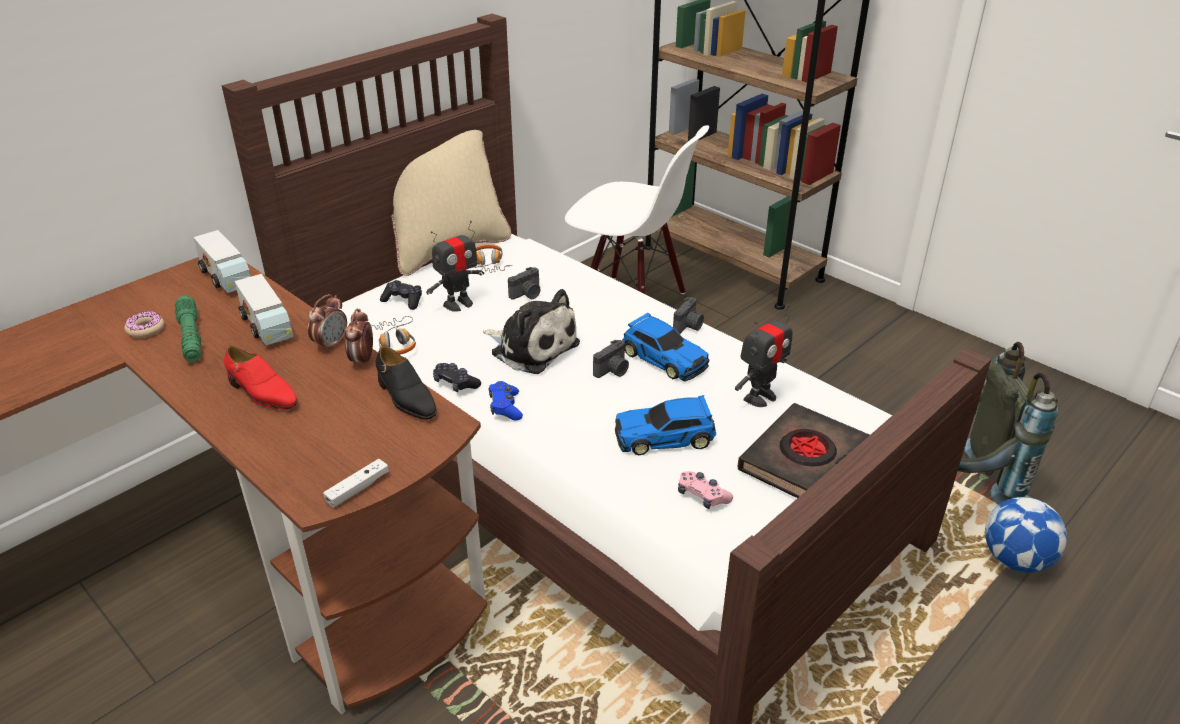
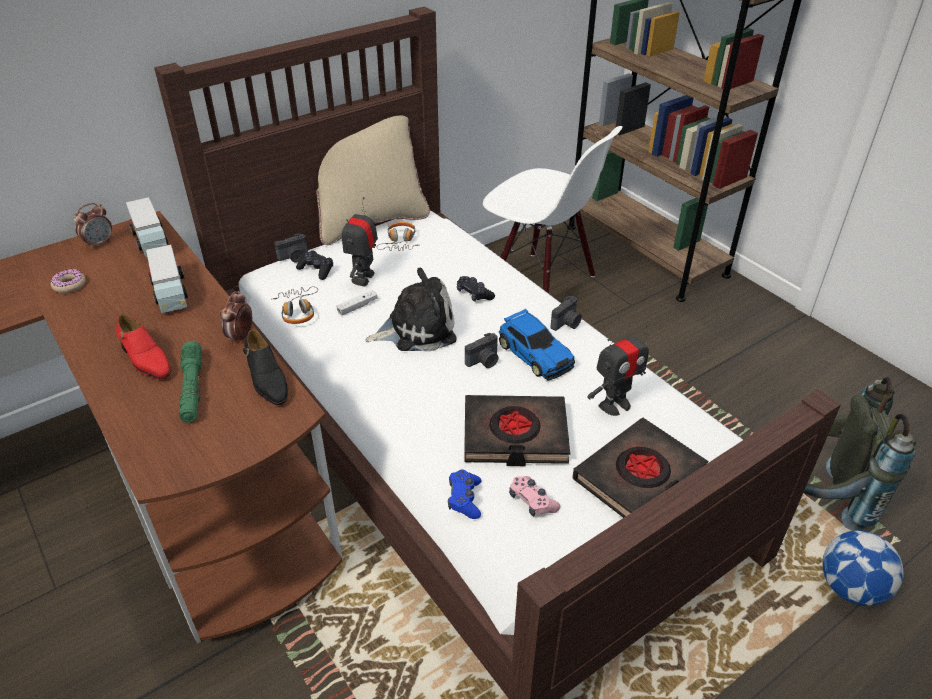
camera: 10 degrees right, 5 degrees up
green flashlight [175,296,201,362] -> green flashlight moved to [179,341,202,423]
alarm clock [308,294,347,352] -> alarm clock moved to [74,203,112,249]
white game controller [323,459,389,508] -> white game controller moved to [336,290,378,316]
toy robot [426,221,484,312] -> toy robot turned 135 degrees clockwise [342,197,378,287]
black game controller [433,363,481,392] -> black game controller moved to [457,276,495,301]
plush toy [483,289,580,374] -> plush toy turned 60 degrees counterclockwise [365,268,457,351]
blue game controller [488,381,523,421] -> blue game controller moved to [448,469,481,519]
camera [508,267,540,300] -> camera moved to [274,233,308,263]
toy car [615,395,716,455] -> black book [464,395,570,466]

